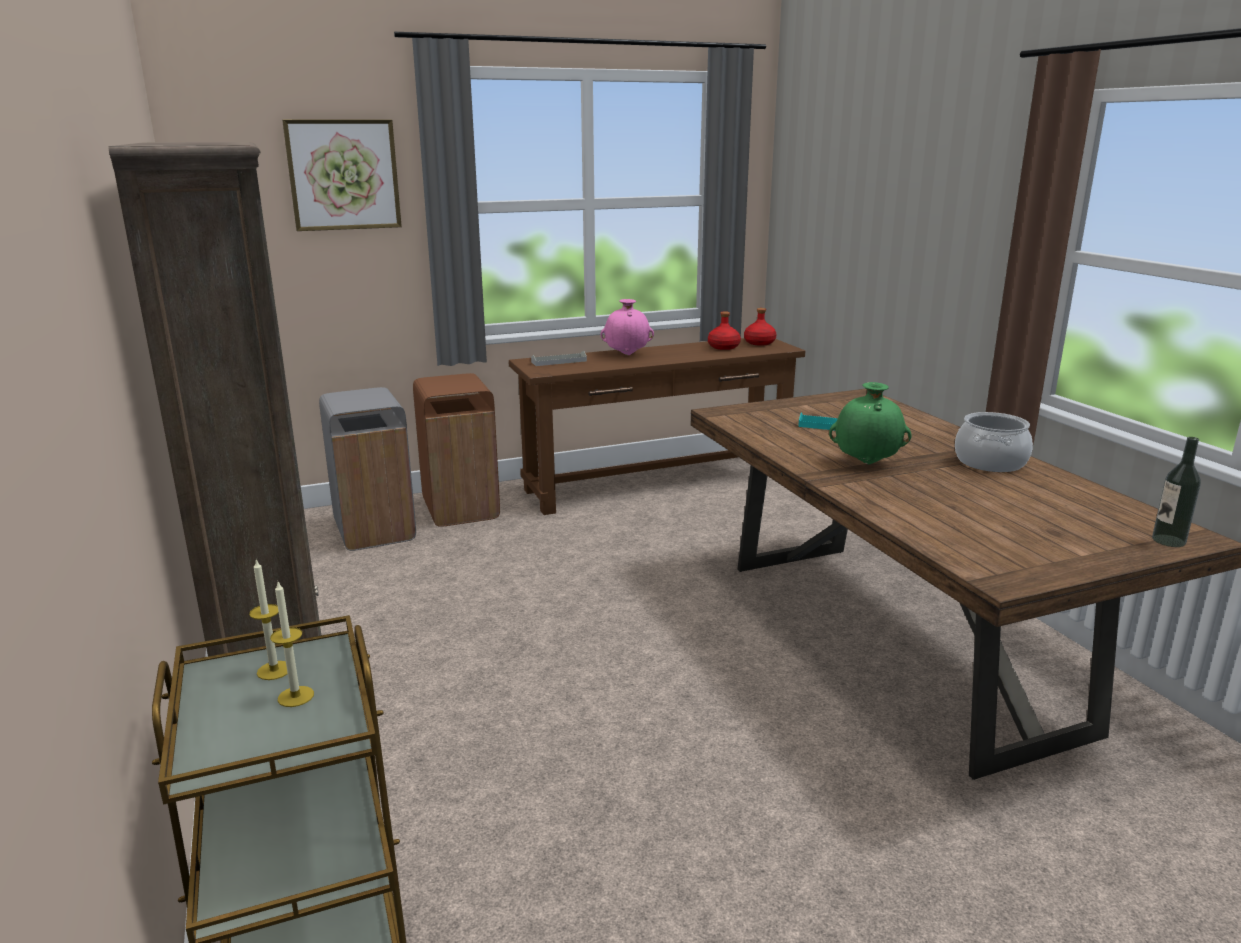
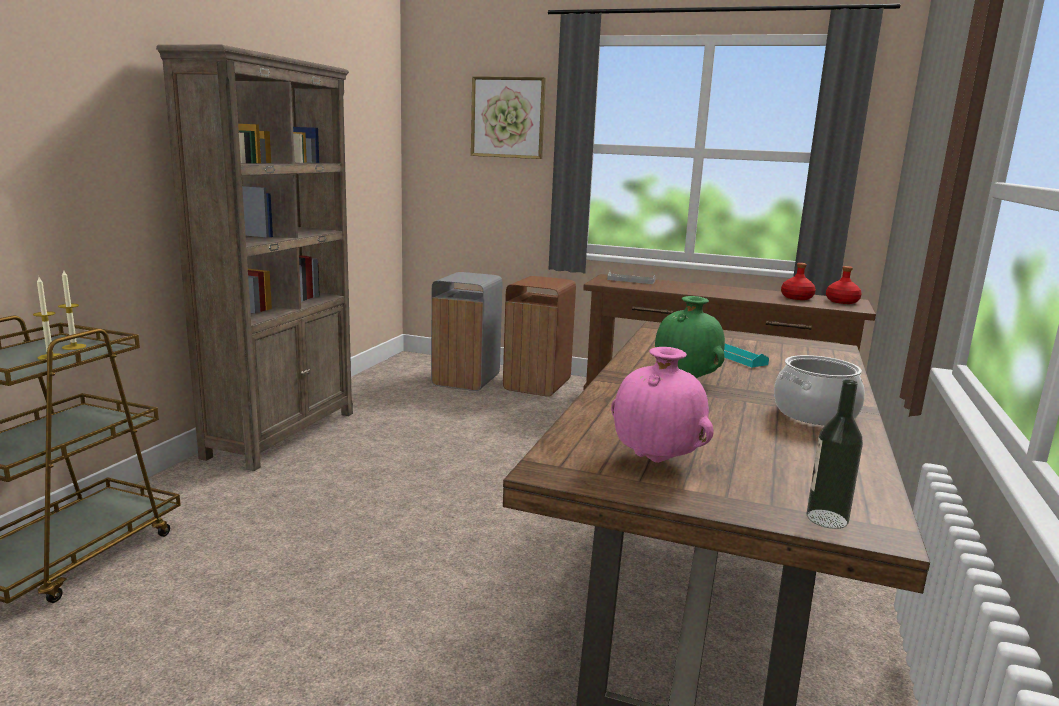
camera: 40 degrees right, 5 degrees down
pink vase [601,299,654,355] -> pink vase moved to [611,347,714,463]

